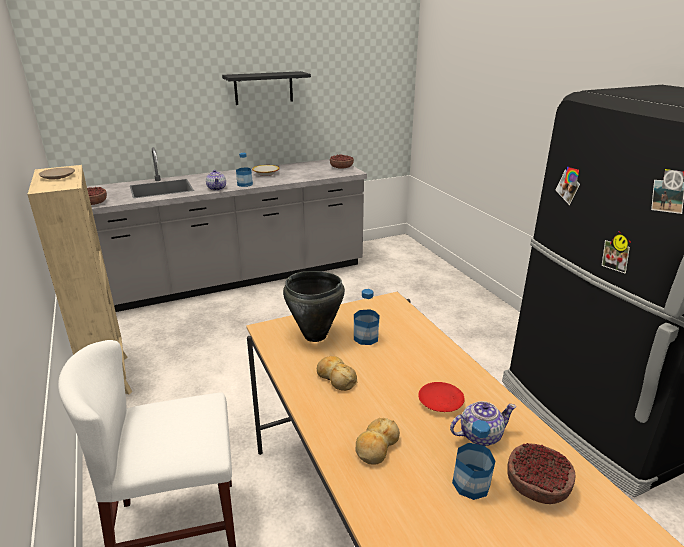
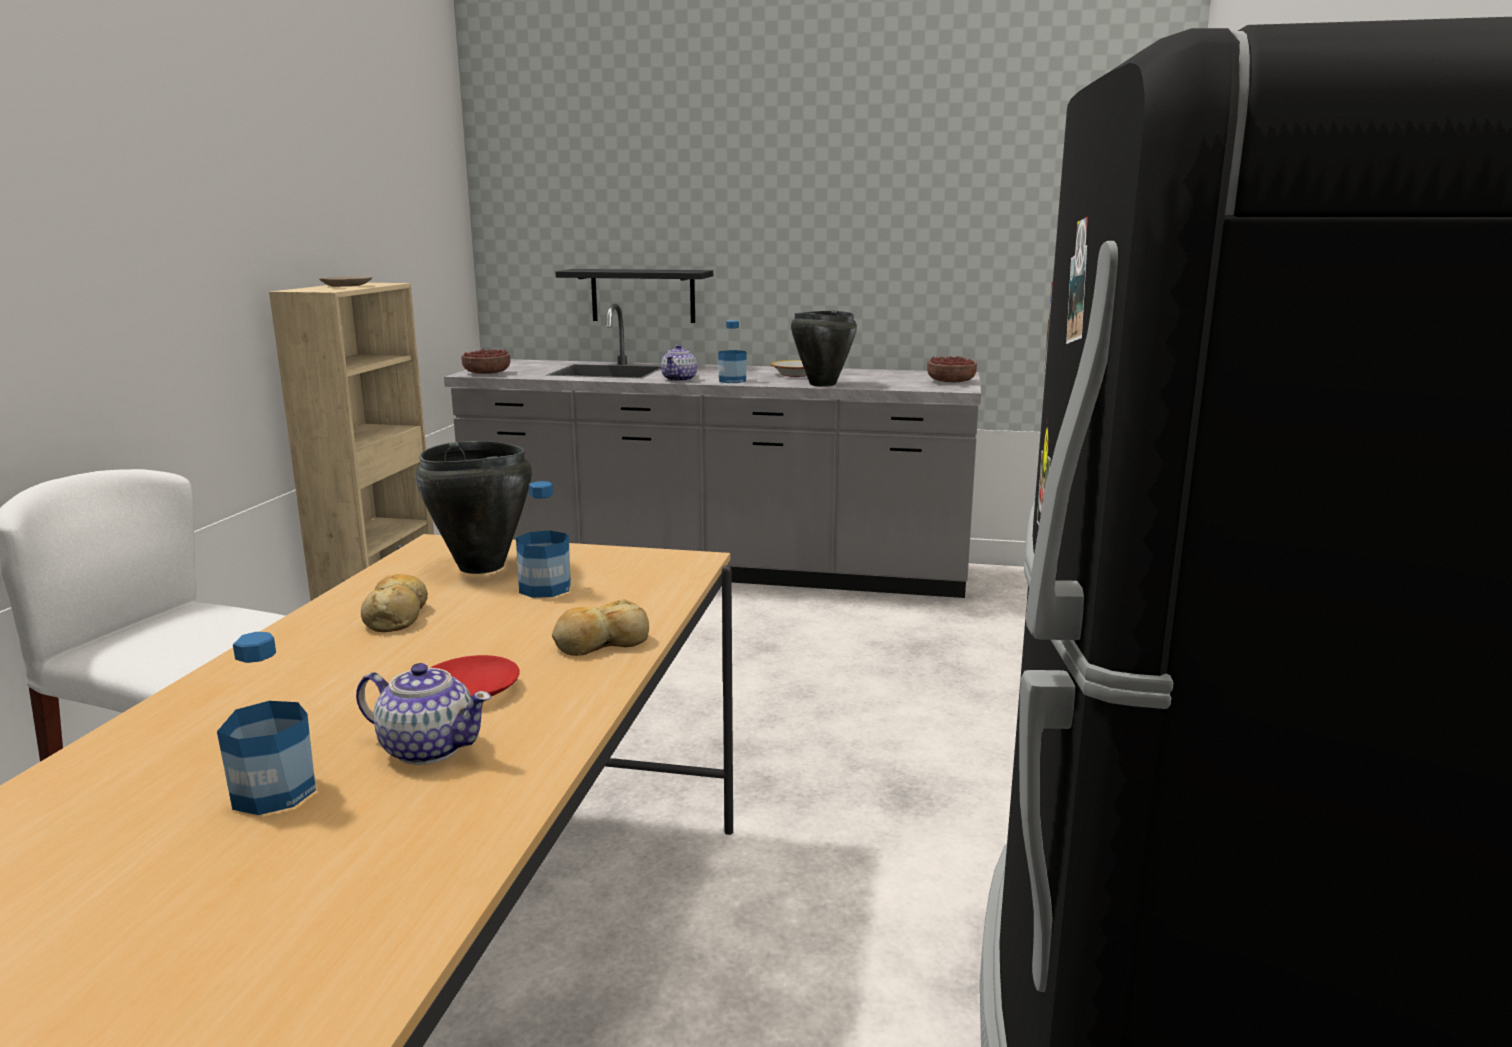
camera: 35 degrees right, 10 degrees down
black shelf [222,71,311,105] -> black shelf moved to [555,269,713,323]
bread [355,418,400,465] -> bread moved to [552,599,649,656]
bowl [507,443,576,504] -> none
none -> black cooking pot [791,311,857,387]

